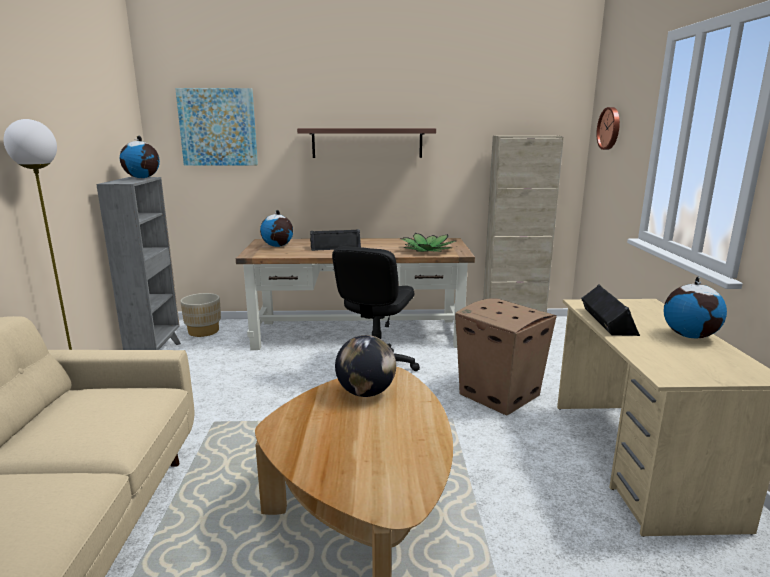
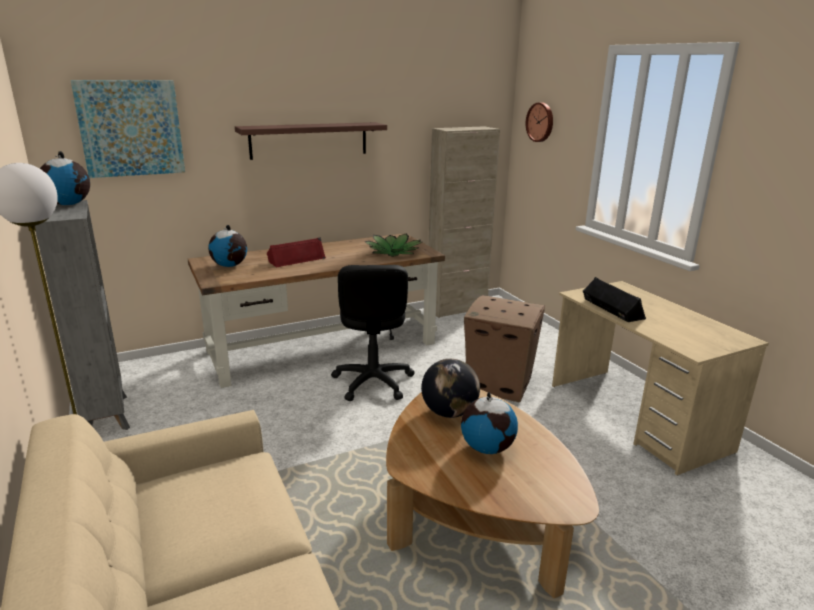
camera: 25 degrees left, 5 degrees up
beige planter [180,293,221,337] -> none
black speaker [310,229,361,251] -> red speaker [267,237,326,268]
globe [663,277,727,338] -> globe moved to [461,392,518,454]

